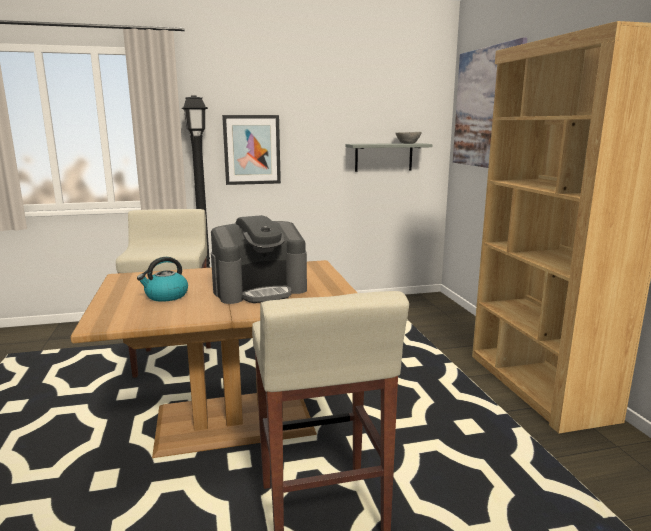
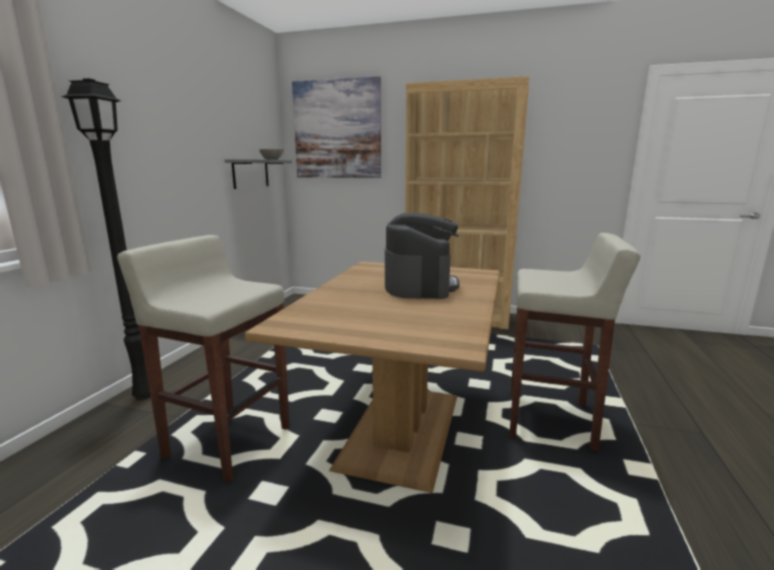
camera: 60 degrees left, 0 degrees up
kettle [137,257,188,302] -> none
picture [222,115,281,185] -> none

